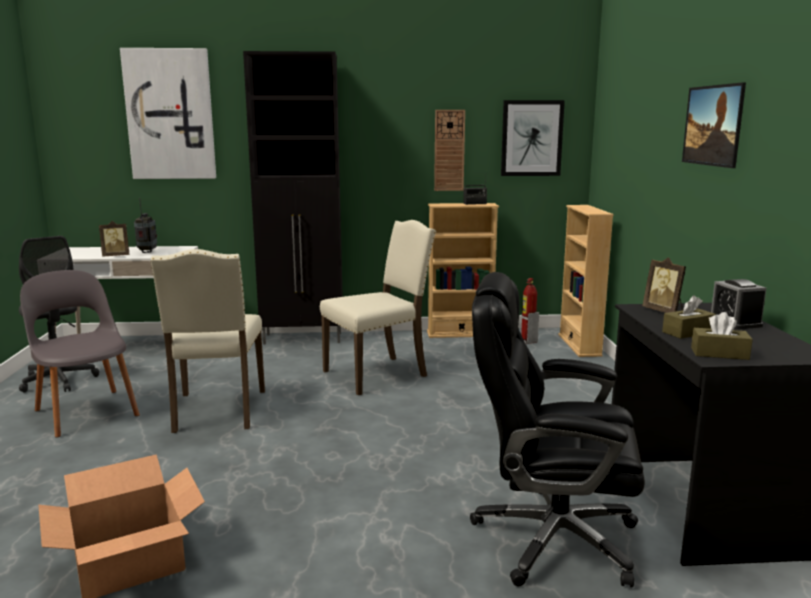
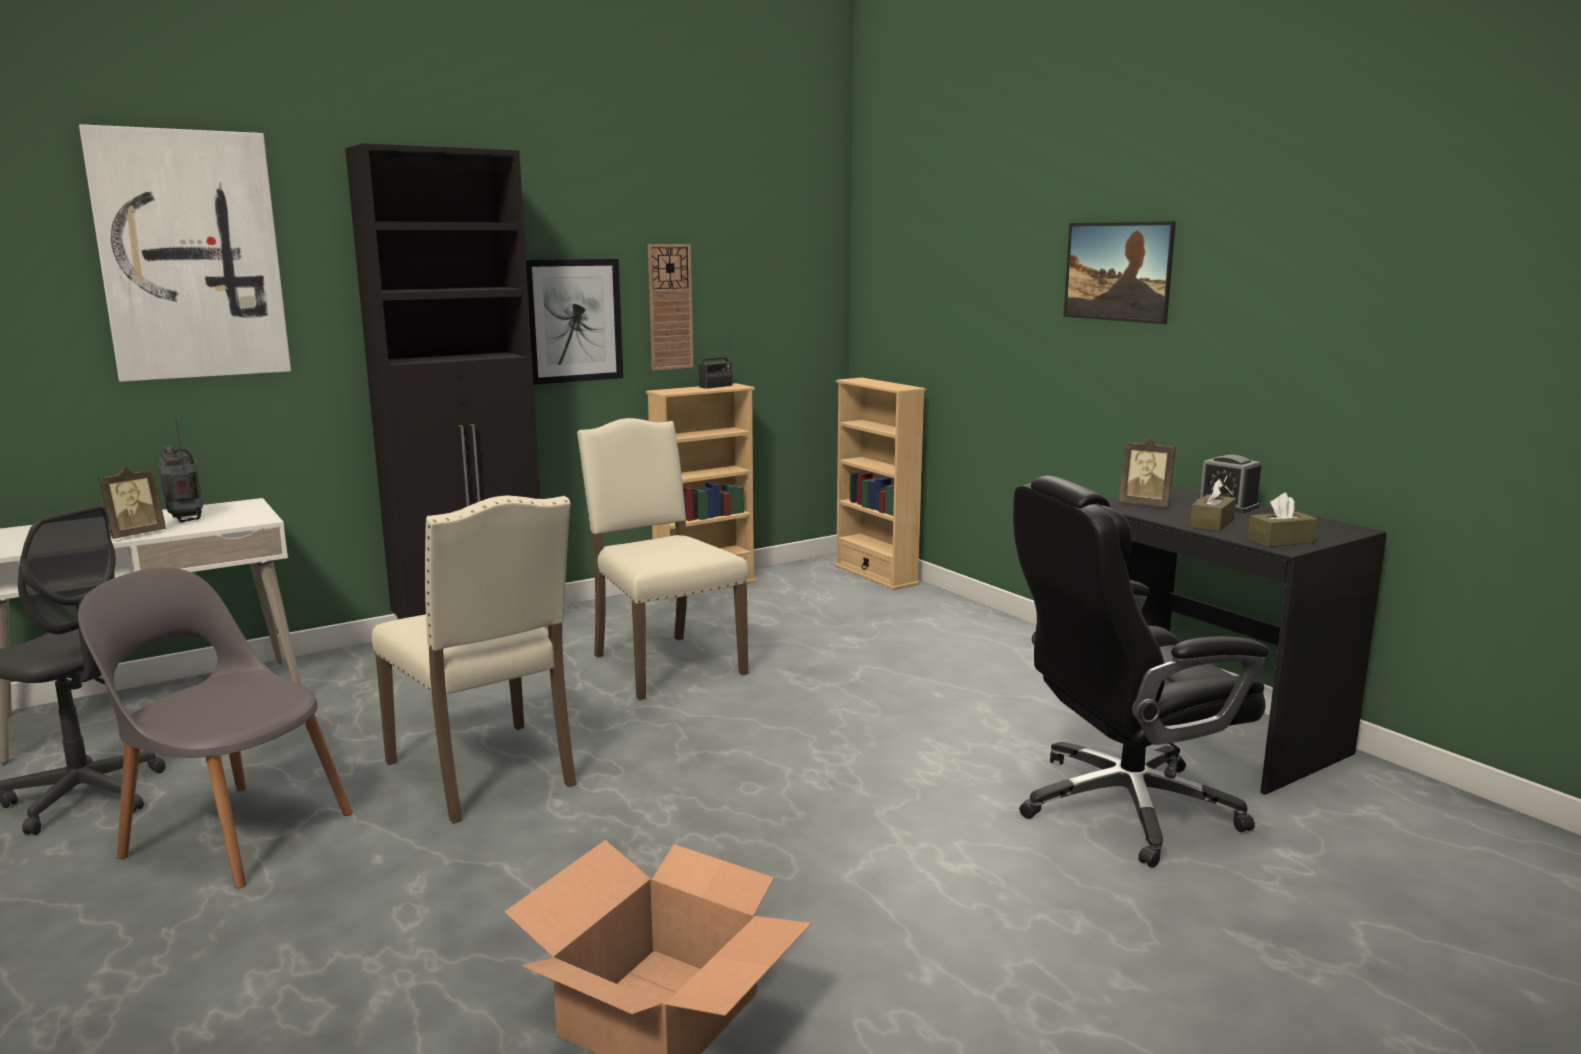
camera: 30 degrees left, 0 degrees up
beige chair [320,220,436,395] -> beige chair turned 60 degrees counterclockwise [577,418,748,700]
picture [501,100,565,176] -> picture moved to [526,259,623,385]
fire extinguisher [521,278,539,344] -> none

